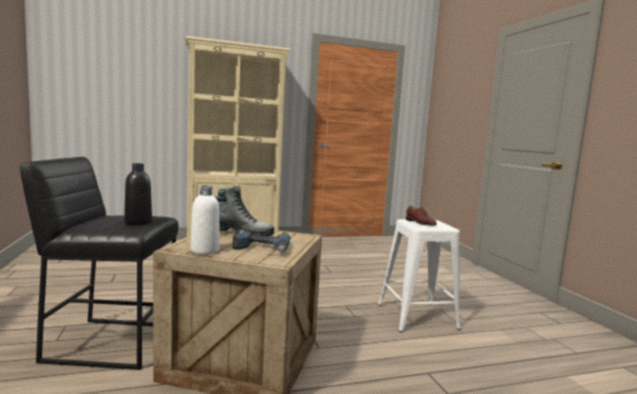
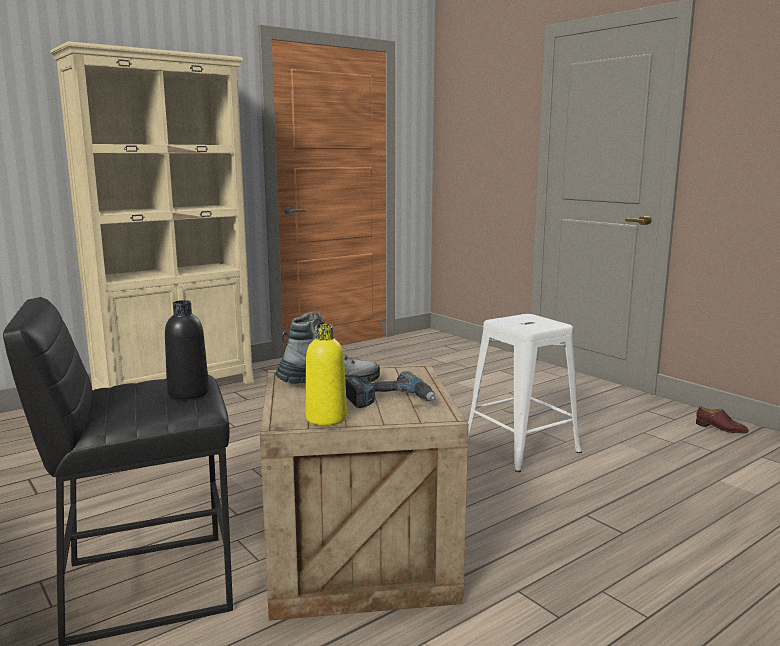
camera: 20 degrees left, 5 degrees up
white bottle [191,186,220,254] -> yellow bottle [306,324,347,425]
brown shoe [406,206,437,226] -> brown shoe moved to [696,406,749,434]

